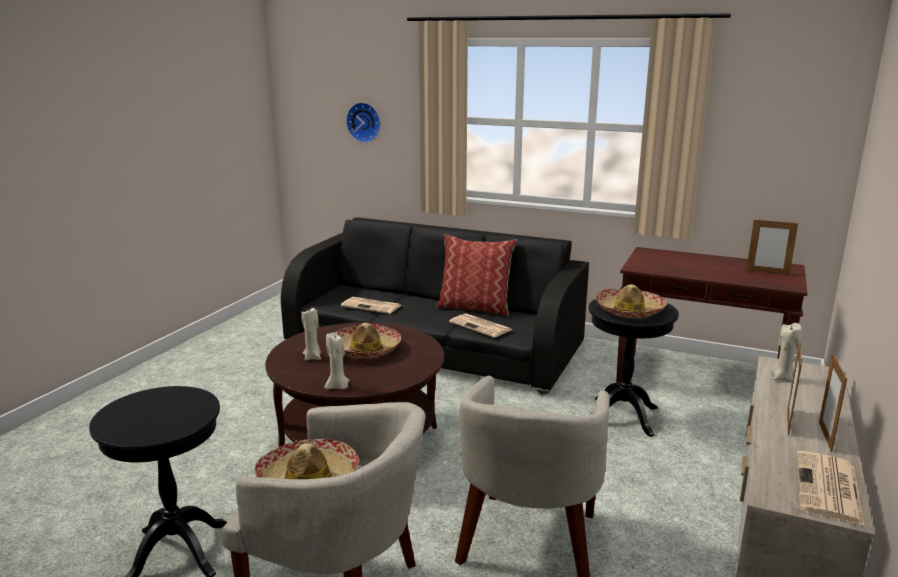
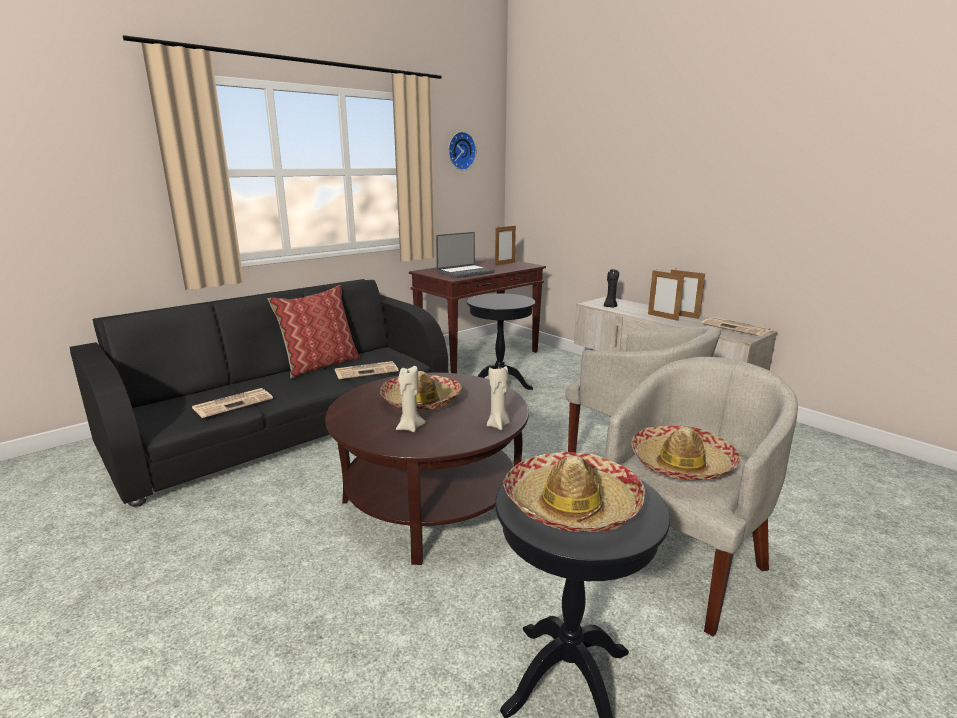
camera: 65 degrees left, 0 degrees up
wall clock [346,102,381,143] -> wall clock moved to [448,132,476,170]
hat [595,284,667,318] -> hat moved to [503,452,645,533]
beige candle [771,323,801,382] -> black candle [604,269,619,308]
none -> laptop [436,232,495,278]

